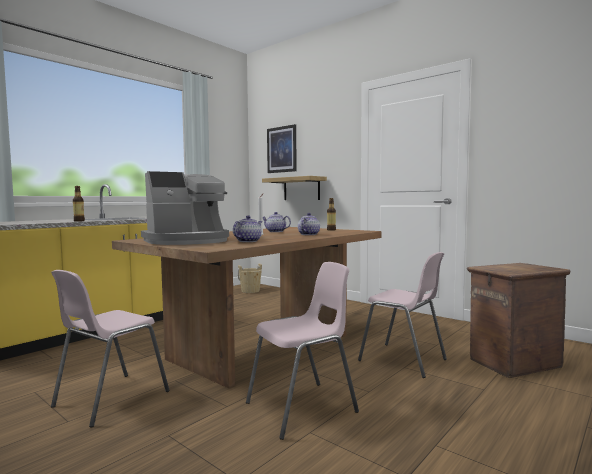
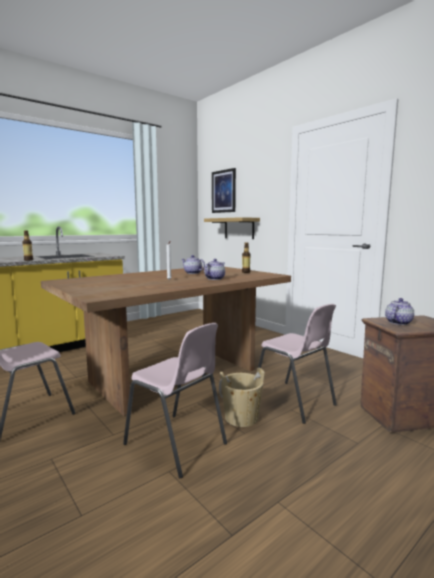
camera: 10 degrees right, 5 degrees up
coffee machine [141,171,229,245] -> none
teapot [233,216,262,242] -> teapot moved to [385,298,414,325]
beige bucket [238,264,262,293] -> beige bucket moved to [219,367,265,427]
pink chair [246,262,359,440] -> pink chair turned 60 degrees clockwise [123,323,227,478]

